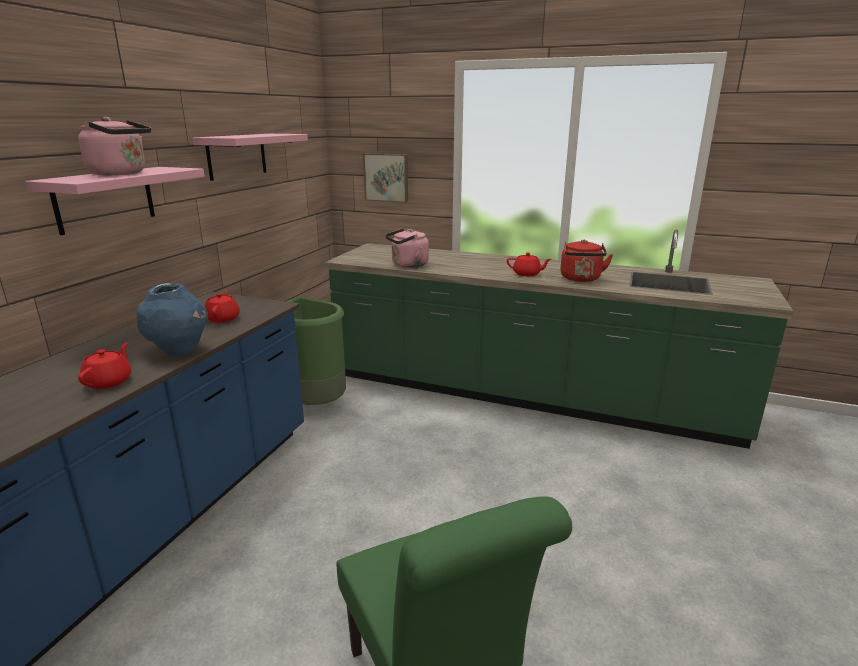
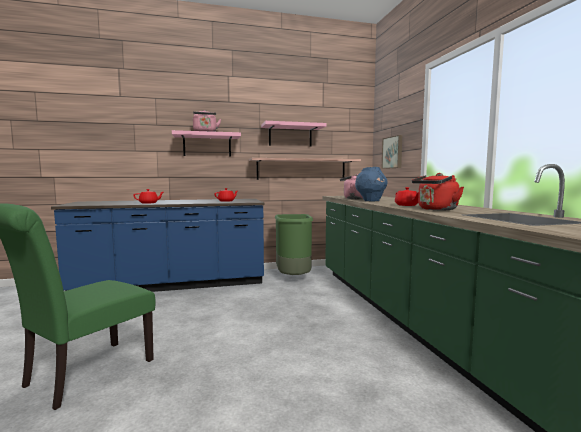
camera: 55 degrees right, 15 degrees down
blue vase [136,283,208,356] -> blue vase moved to [355,167,387,202]
none -> shelf [249,158,361,180]

